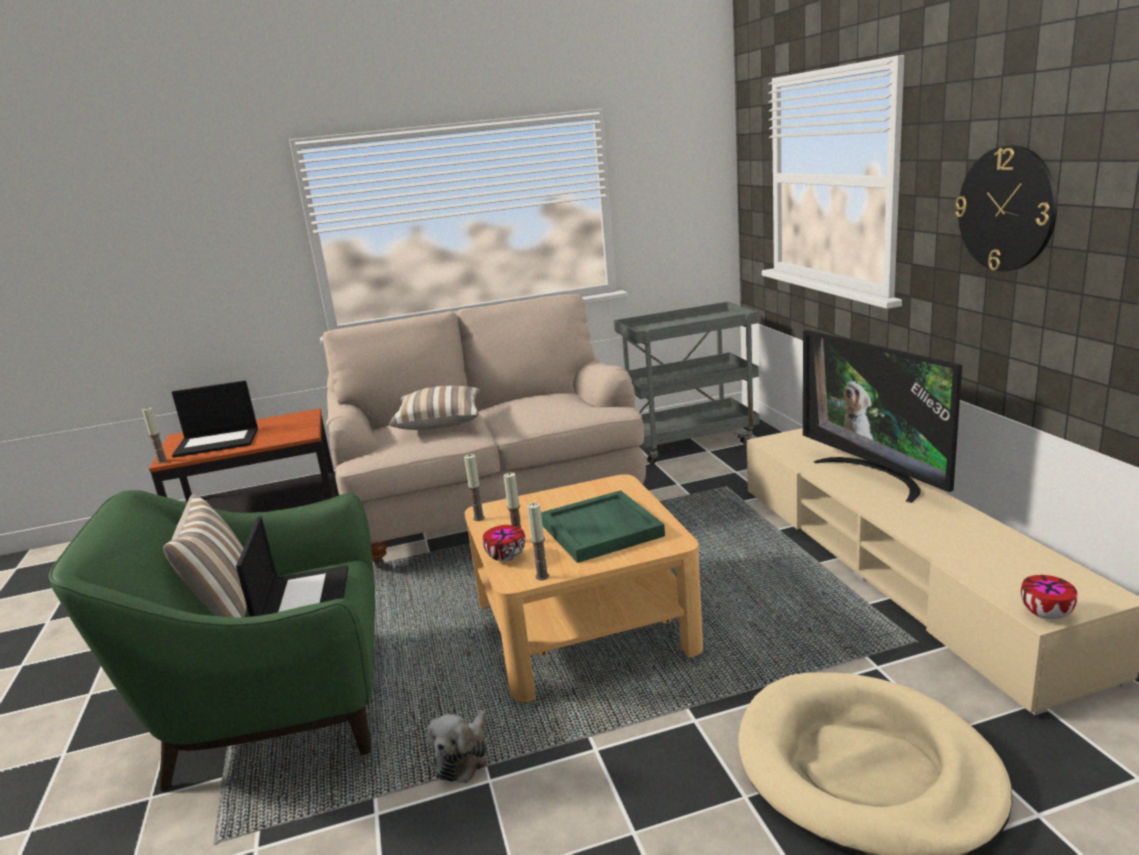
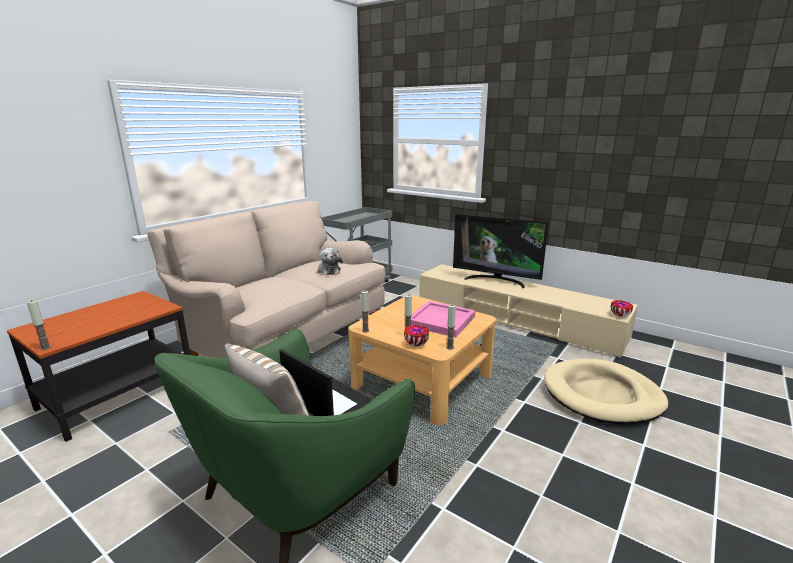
camera: 40 degrees left, 0 degrees up
laptop [172,380,258,458] -> none
pillow [389,386,480,430] -> none
plush toy [427,711,487,783] -> plush toy moved to [317,248,343,275]
green tray [541,490,665,563] -> pink tray [411,301,475,338]
wall clock [955,145,1058,271] -> none

